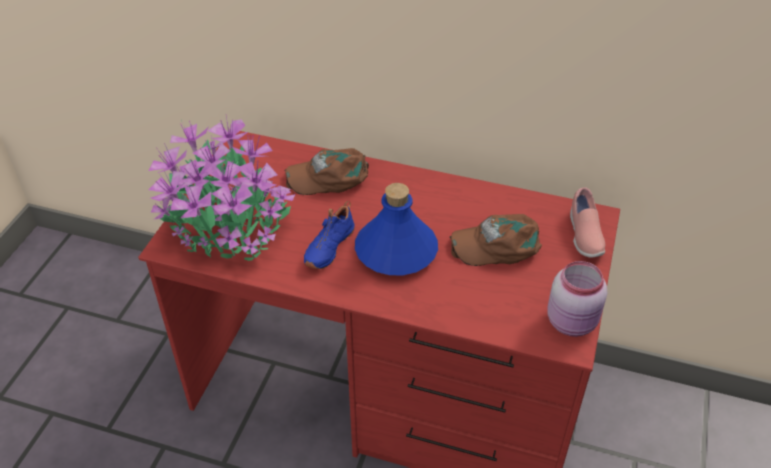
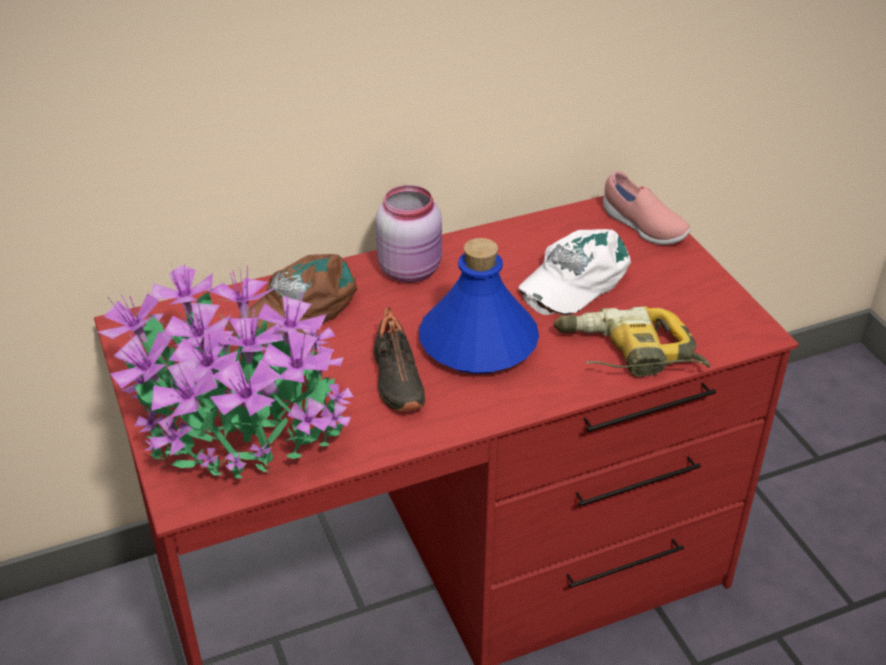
camera: 40 degrees left, 5 degrees down
blue shoe [304,201,355,269] -> black shoe [374,308,425,411]
brown cap [450,214,542,266] -> white cap [518,229,631,315]
pink jar [547,261,607,337] -> pink jar moved to [376,185,442,283]
none -> power drill [553,306,711,377]

